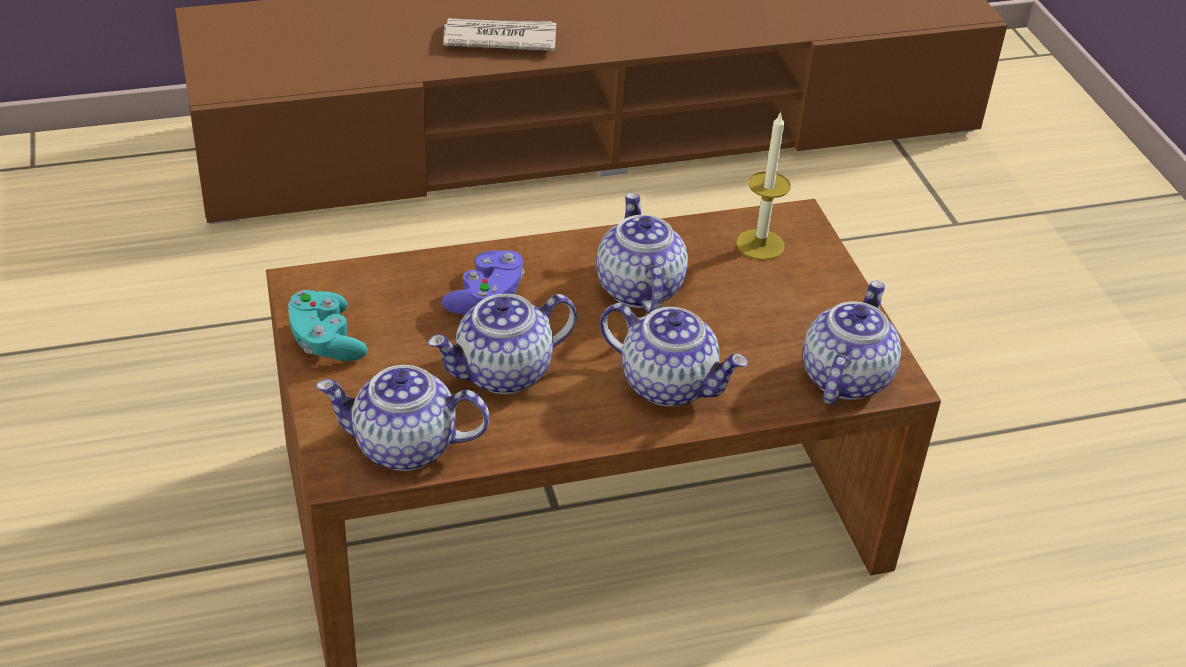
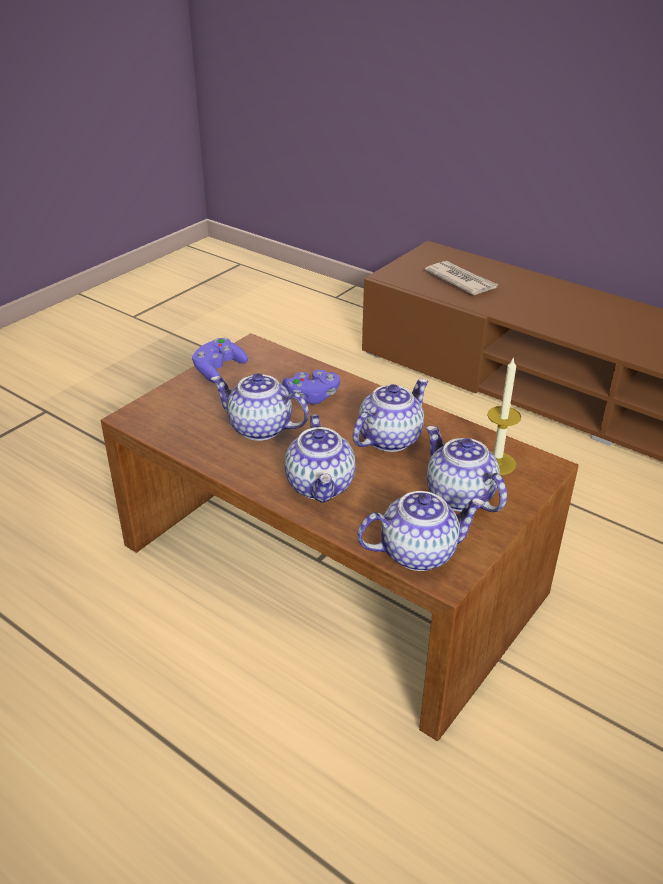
camera: 55 degrees right, 5 degrees down
turquoise game controller [288,290,367,361] -> purple game controller [192,337,248,383]
teapot [316,365,490,471] -> teapot moved to [426,426,507,512]
newspaper [443,18,556,51] -> newspaper moved to [425,261,498,295]

